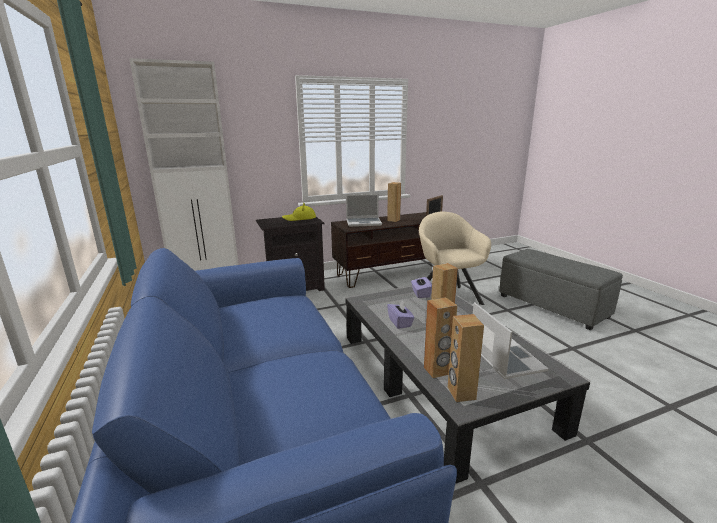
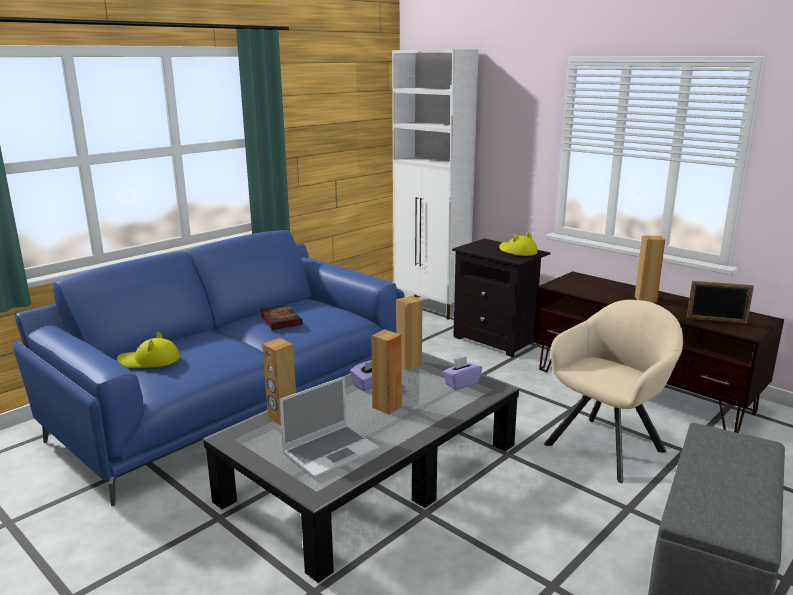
camera: 65 degrees right, 0 degrees up
laptop [346,194,382,227] -> none
brown speaker [448,314,484,402] -> brown speaker moved to [396,296,423,370]
none -> yellow hat [117,332,180,368]
none -> book [260,305,303,330]

